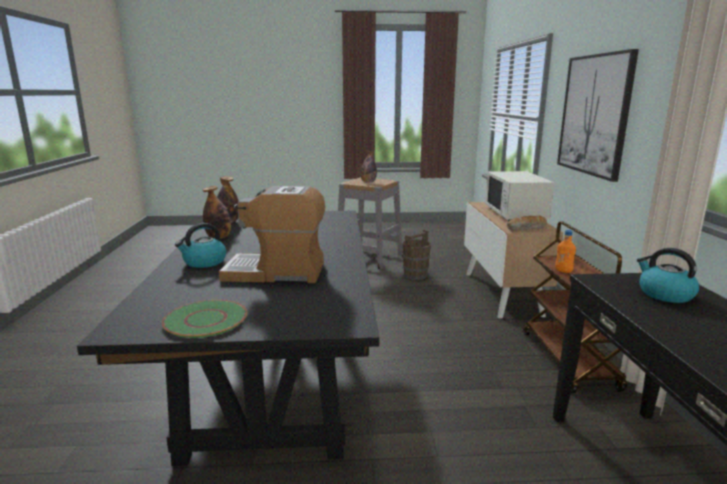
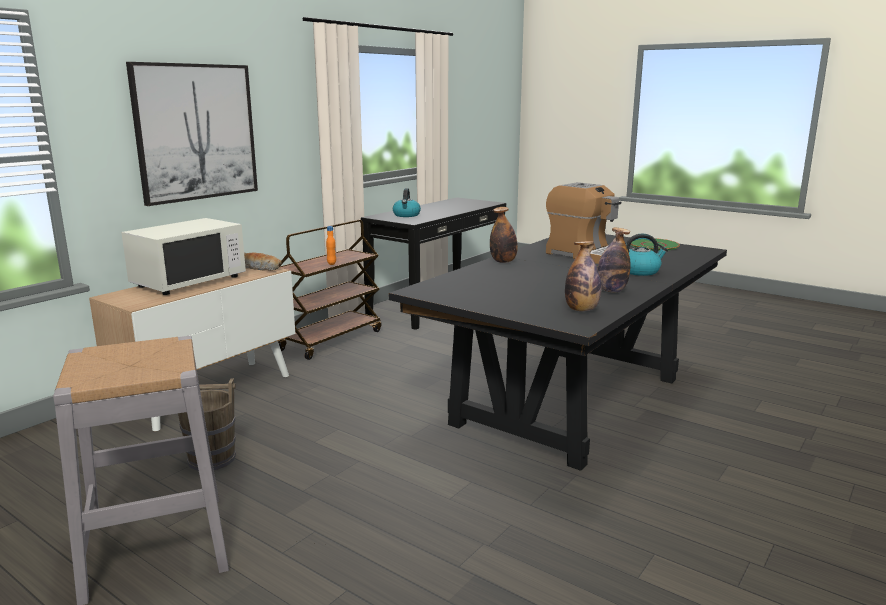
camera: 140 degrees left, 0 degrees up
bottle [361,151,377,183] -> bottle moved to [490,207,518,263]

